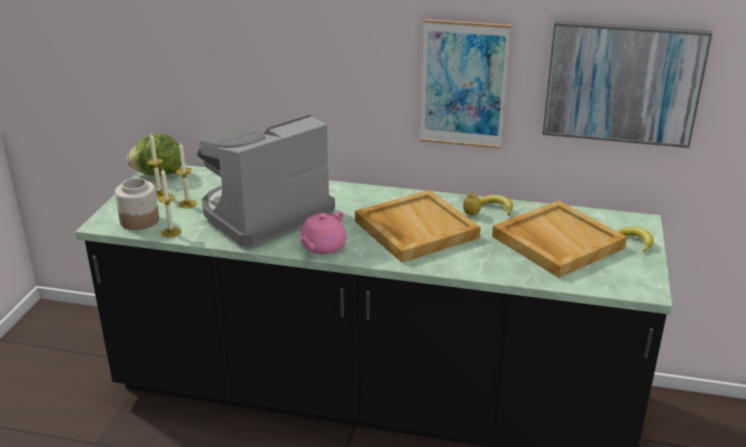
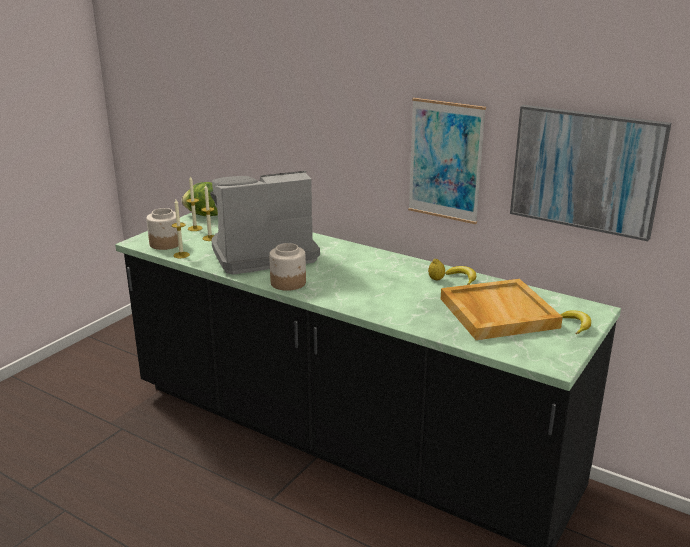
camera: 20 degrees right, 5 degrees down
pink teapot [299,211,347,254] -> jar [269,243,306,291]
beige tray [355,190,481,263] -> none

